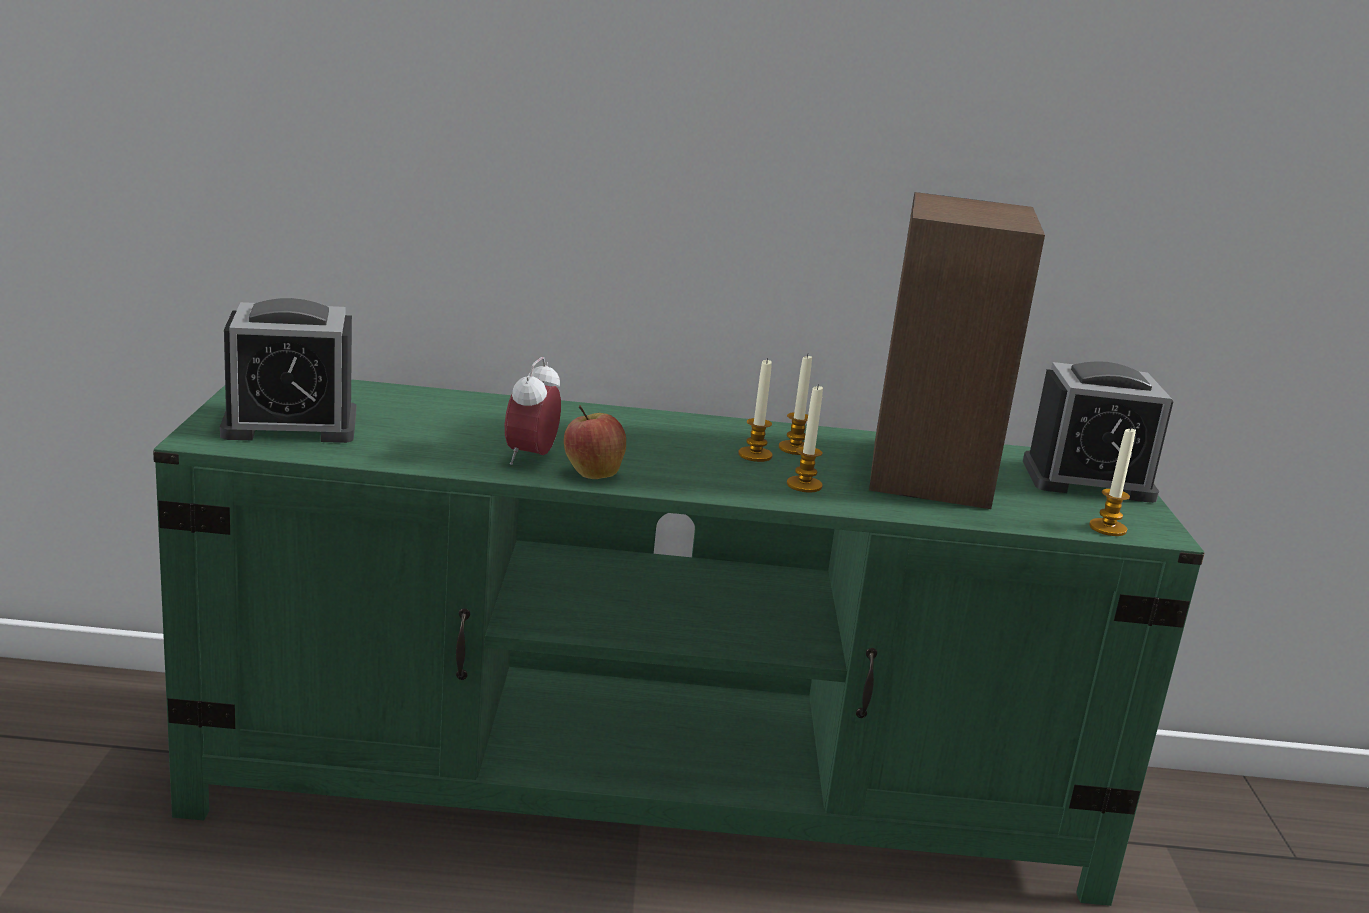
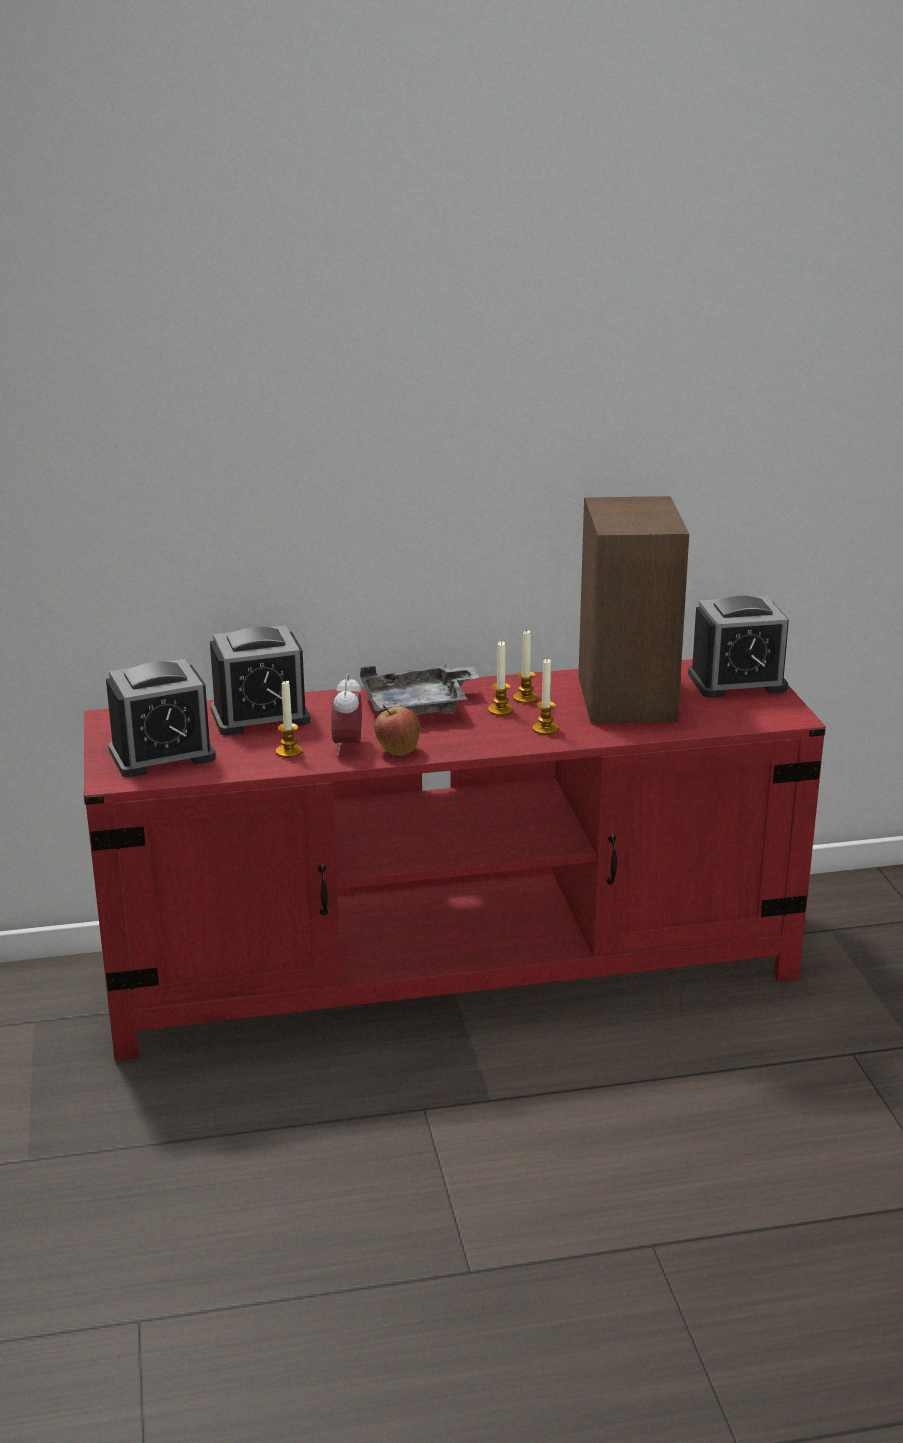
camera: 10 degrees left, 5 degrees up
green tv stand [153,379,1205,906] -> red tv stand [84,659,826,1061]
candle [1089,426,1136,536] -> candle moved to [276,679,303,758]
none -> alarm clock [210,626,311,736]
none -> grey tray [360,664,480,715]

